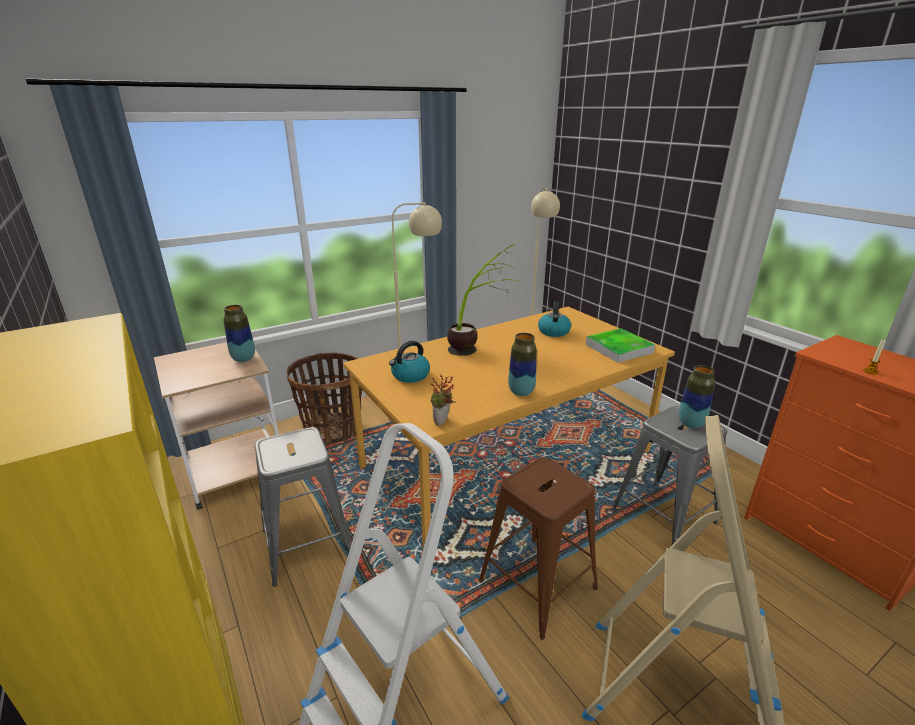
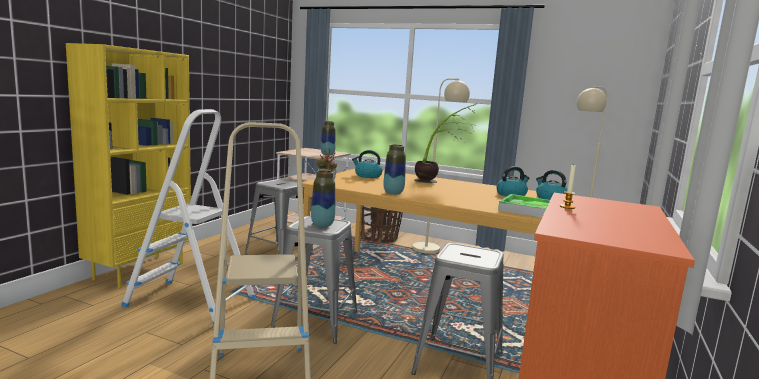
camera: 55 degrees right, 15 degrees down
brown stool [479,457,598,639] -> grey stool [271,216,357,343]
vase [679,365,715,428] -> vase moved to [311,170,335,227]
none -> kettle [536,170,567,200]

